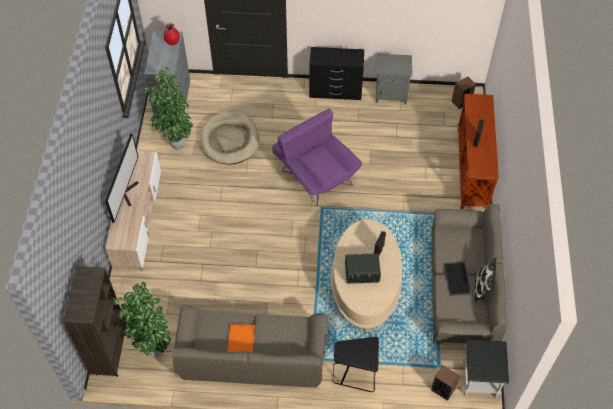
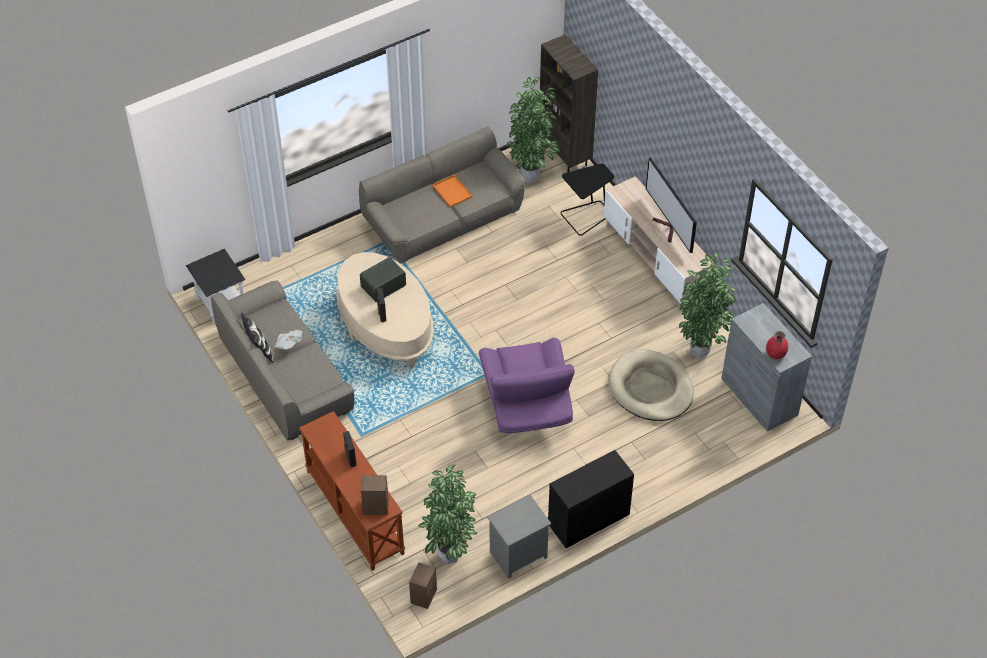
camera: 145 degrees right, 5 degrees down
purple armchair [272,109,362,206] -> purple armchair turned 60 degrees clockwise [479,338,575,433]
black side table [333,337,379,392] -> black side table moved to [561,163,614,236]
speaker [431,365,460,401] -> speaker moved to [361,475,389,515]
tray [443,262,471,296] -> newspaper [274,329,303,349]
none -> potted plant [418,465,478,564]

